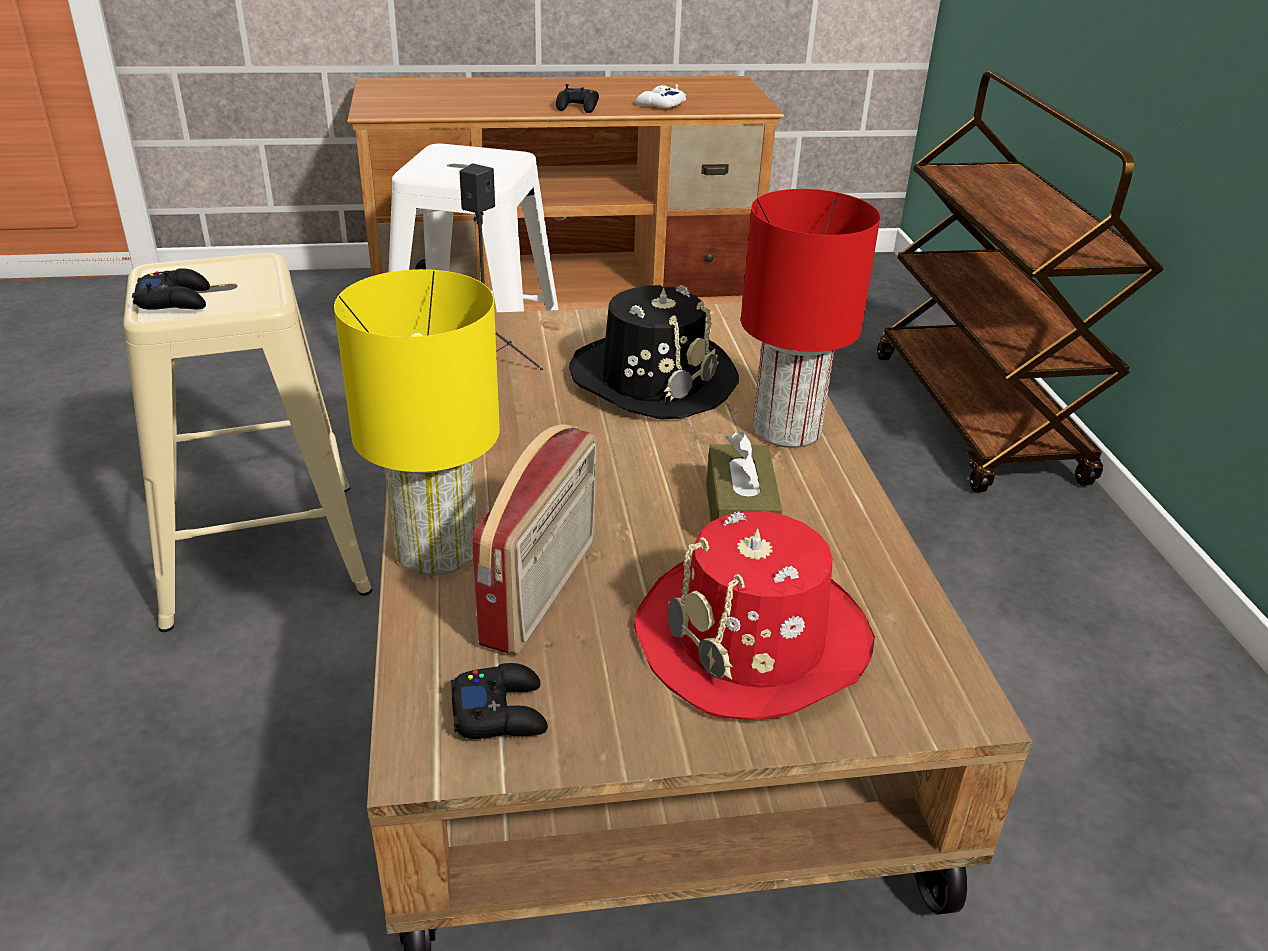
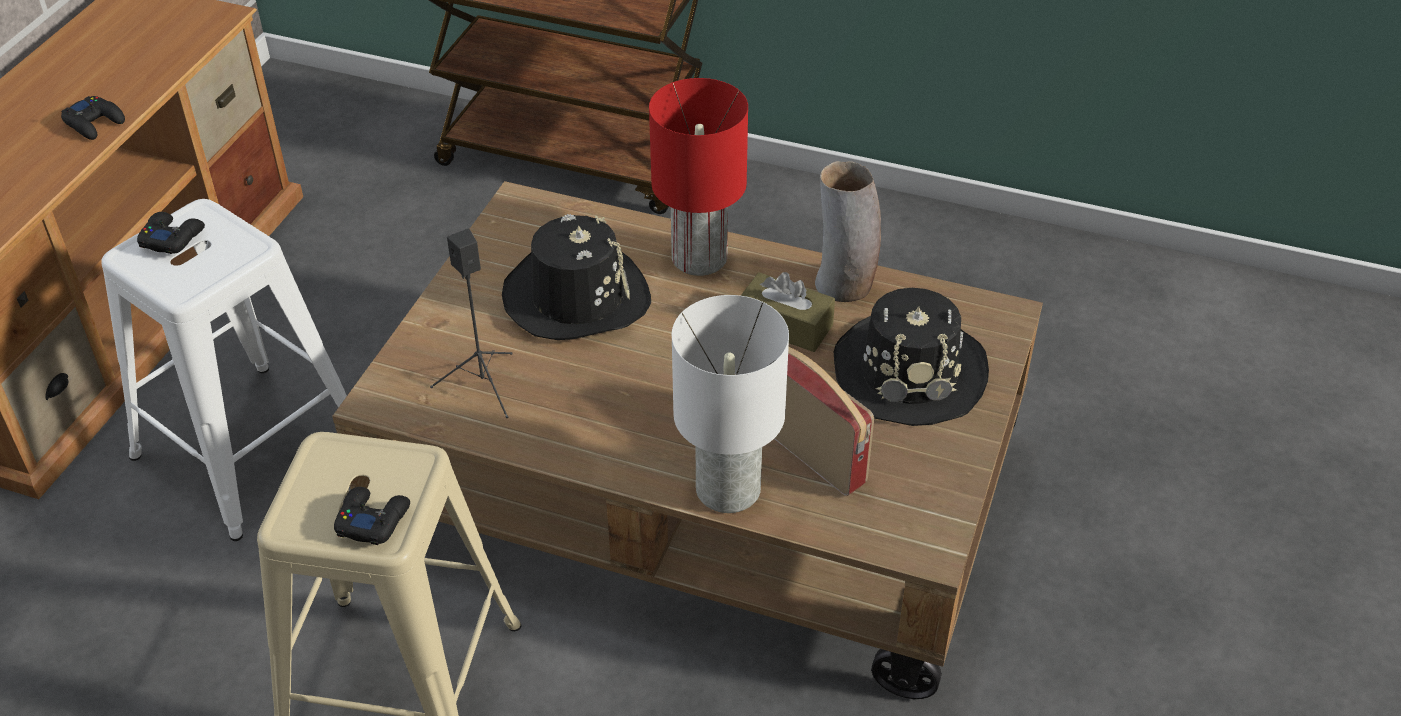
camera: 60 degrees left, 10 degrees up
yellow table lamp [334,269,500,575] -> white table lamp [672,295,789,513]
black game controller [451,663,548,739] -> black game controller moved to [137,212,205,254]
red hat [634,511,875,720] -> black hat [834,288,989,426]
white game controller [636,84,686,108] -> none
none -> vase [815,161,881,302]

